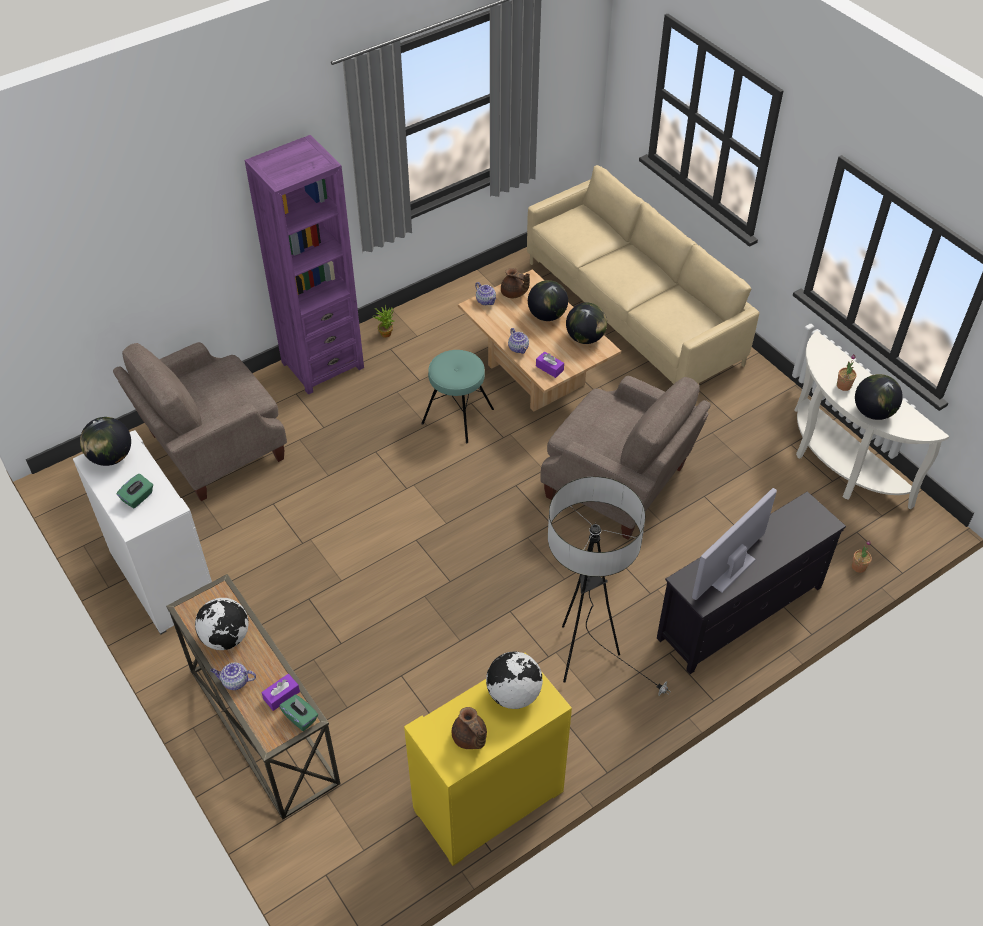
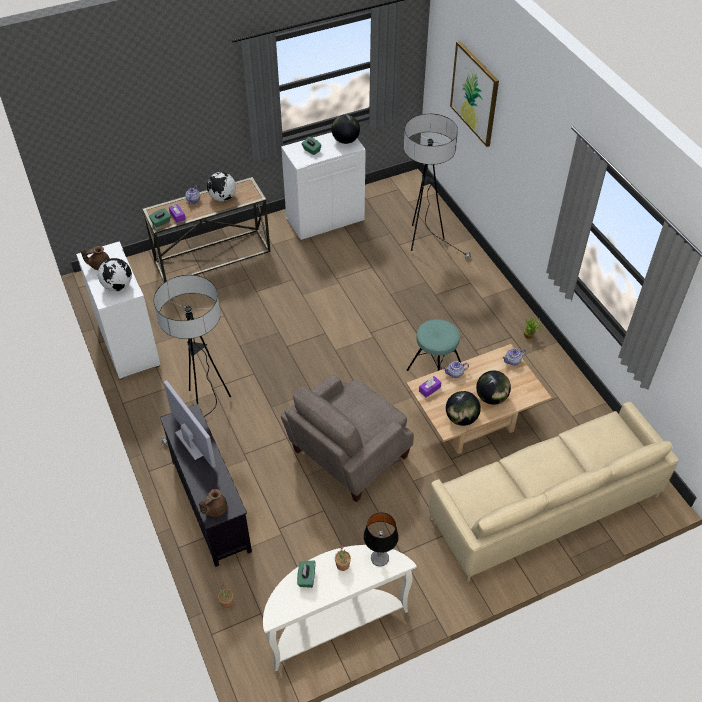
camera: 100 degrees right, 0 degrees up
beige armchair [113,342,287,501] -> floor lamp [404,114,472,260]
purple bookcase [245,135,364,395] -> none
yellow cabinet [404,653,572,866] -> white cabinet [76,242,161,380]
brown teapot [501,268,530,298] -> brown teapot moved to [199,489,227,517]
globe [855,374,903,420] -> green tissue box [297,560,315,588]
none -> table lamp [363,512,399,567]
none -> picture [450,41,499,147]

